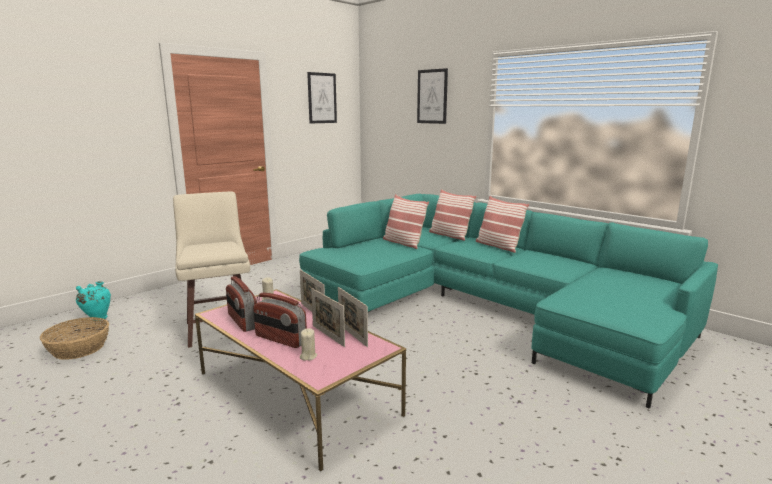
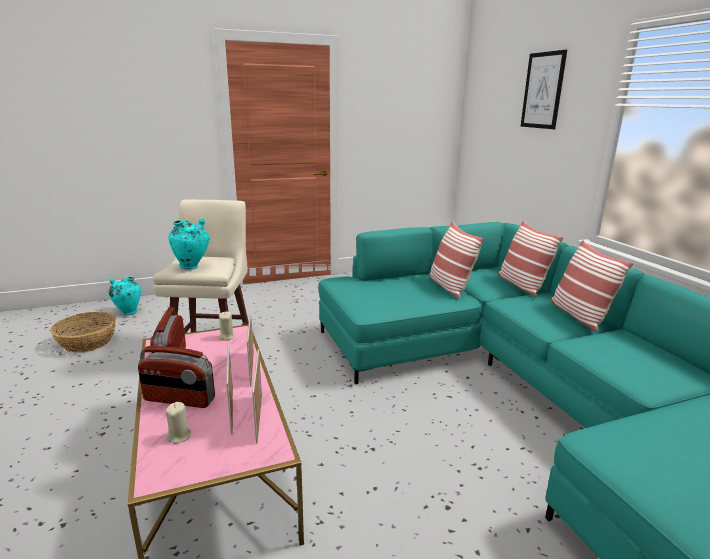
camera: 25 degrees right, 5 degrees up
radio [253,292,307,348] -> radio turned 45 degrees counterclockwise [138,346,215,408]
picture [307,72,337,124] -> none
none -> turquoise vase [168,219,210,270]

